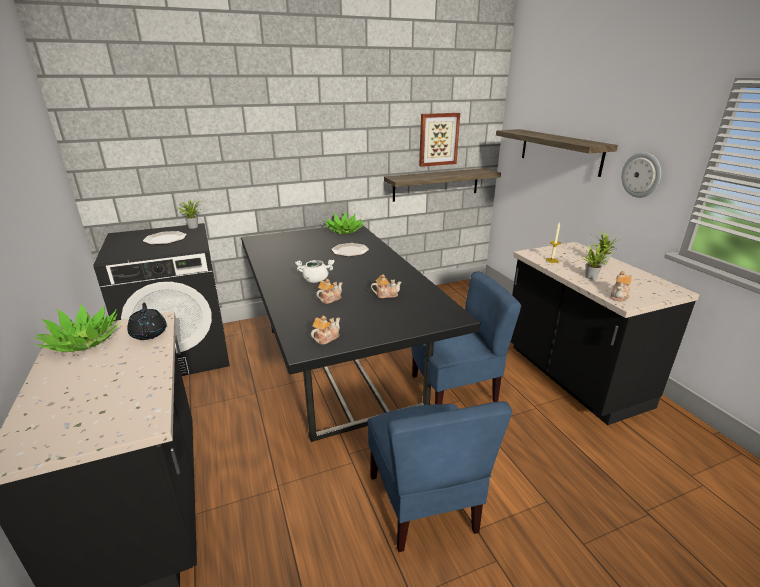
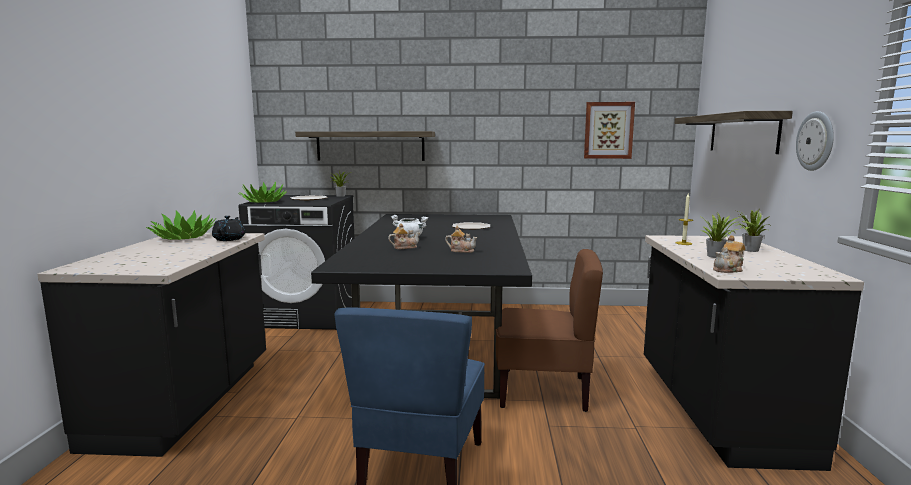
camera: 25 degrees right, 15 degrees down
teapot [311,316,340,345] -> none
potted plant [325,211,365,234] -> potted plant moved to [238,181,287,203]
shelf [384,168,501,202] -> shelf moved to [295,131,435,161]
blue chair [411,271,521,404] -> brown chair [496,249,603,412]

